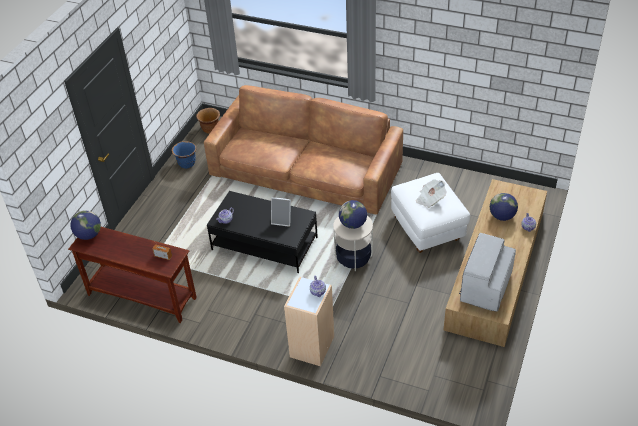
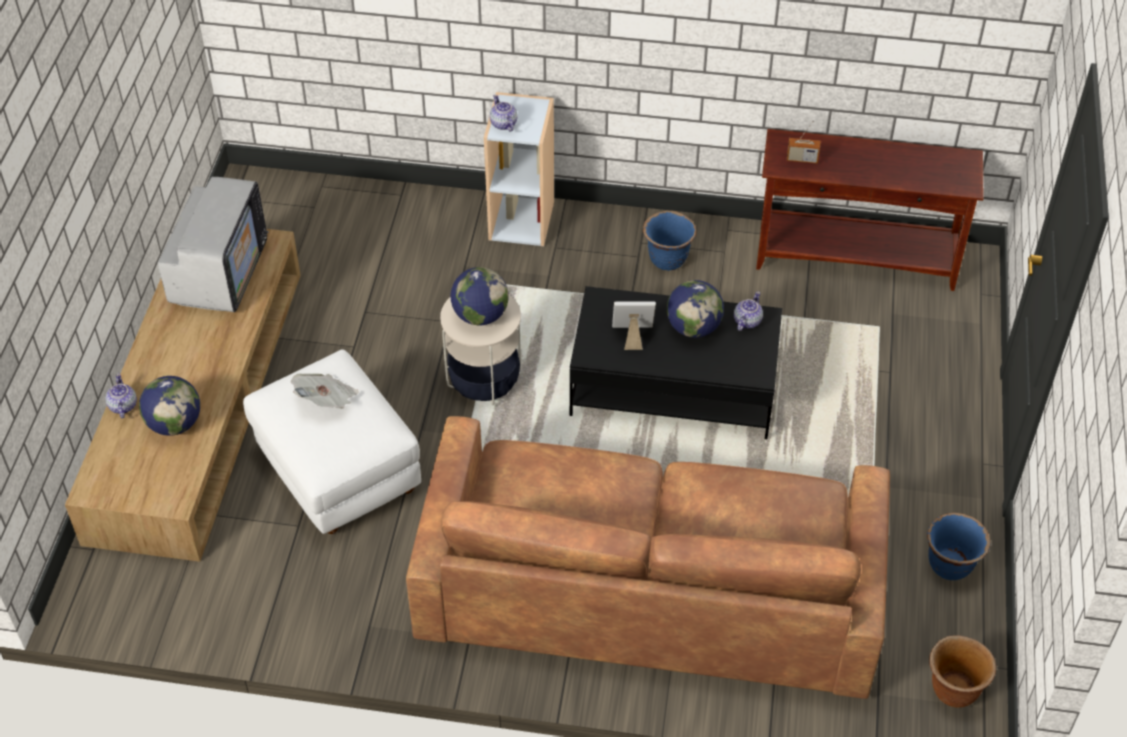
camera: 165 degrees right, 5 degrees up
globe [70,210,101,240] -> globe moved to [667,280,724,338]
none -> blue planter [643,211,696,271]

